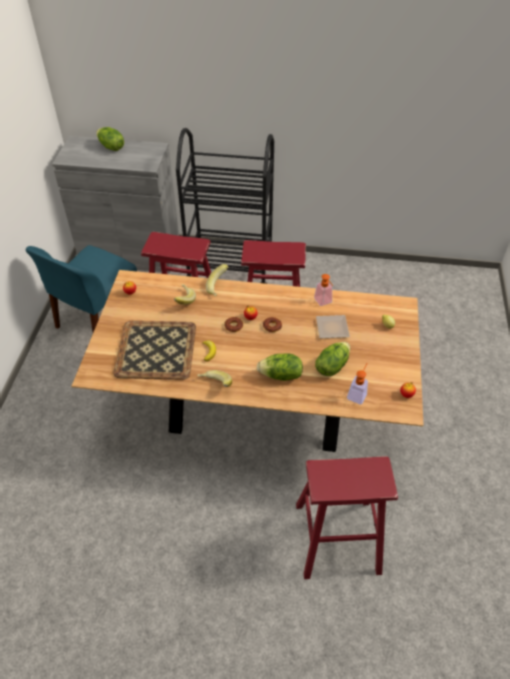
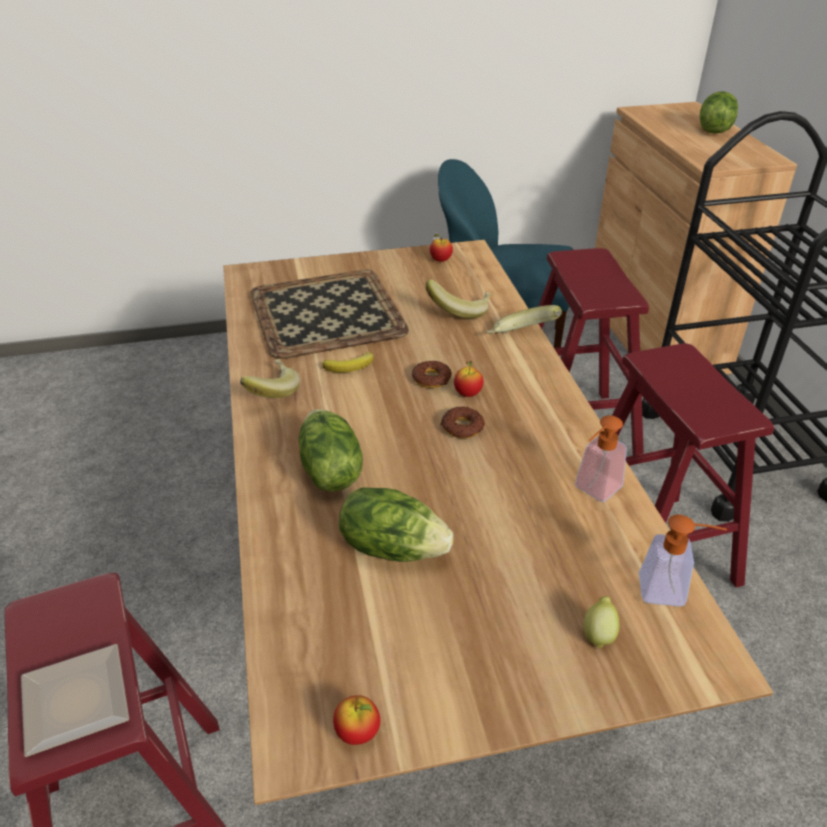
camera: 70 degrees right, 10 degrees down
grey cabinet [52,136,179,273] -> brown cabinet [595,102,797,374]
plate [316,315,350,338] -> plate moved to [21,644,129,757]
soap dispenser [347,363,368,404] -> soap dispenser moved to [639,514,727,607]

